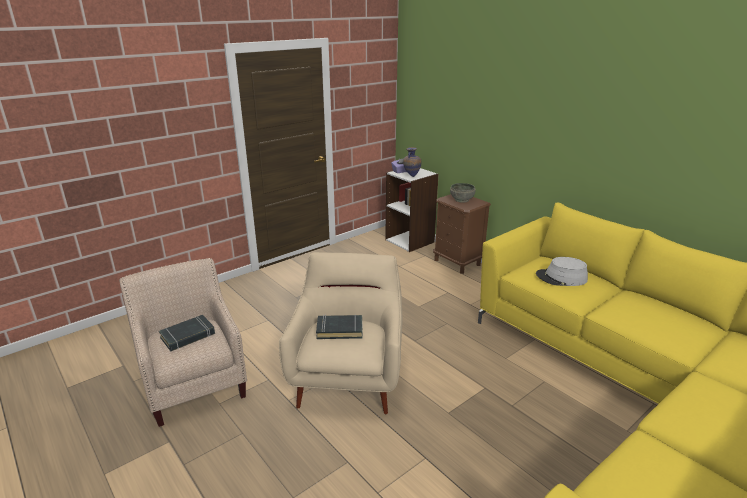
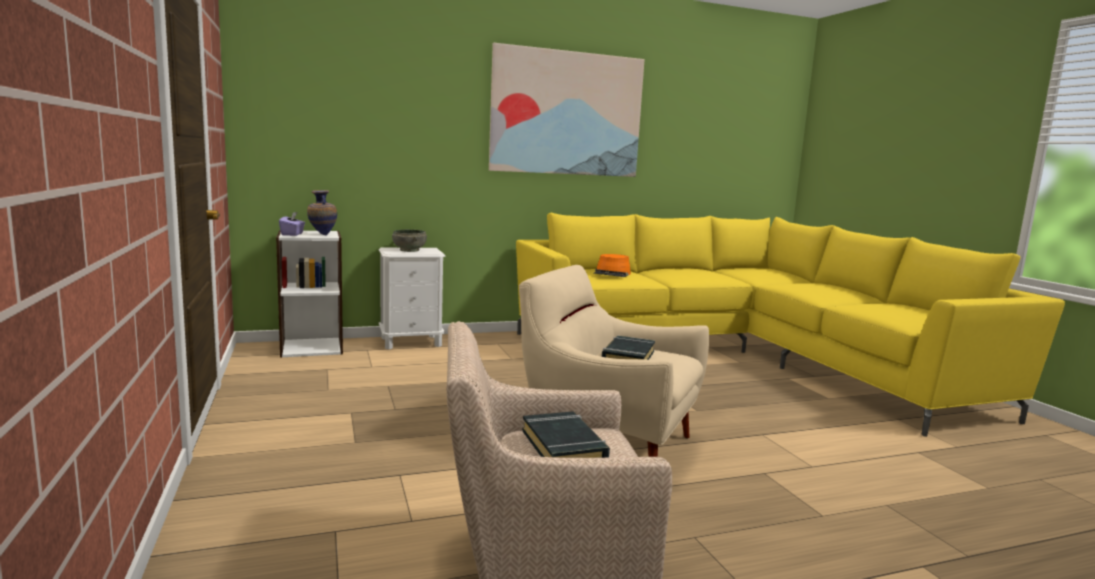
camera: 70 degrees left, 15 degrees down
brown nightstand [433,194,491,274] -> white nightstand [379,248,446,349]
grey hat [536,257,588,286] -> orange hat [593,254,631,277]
none -> picture [489,43,645,177]

